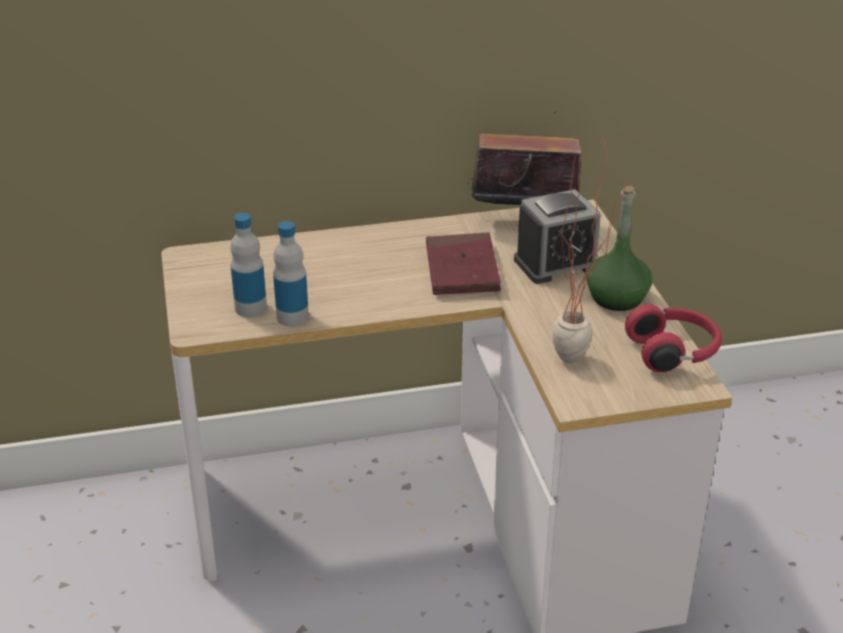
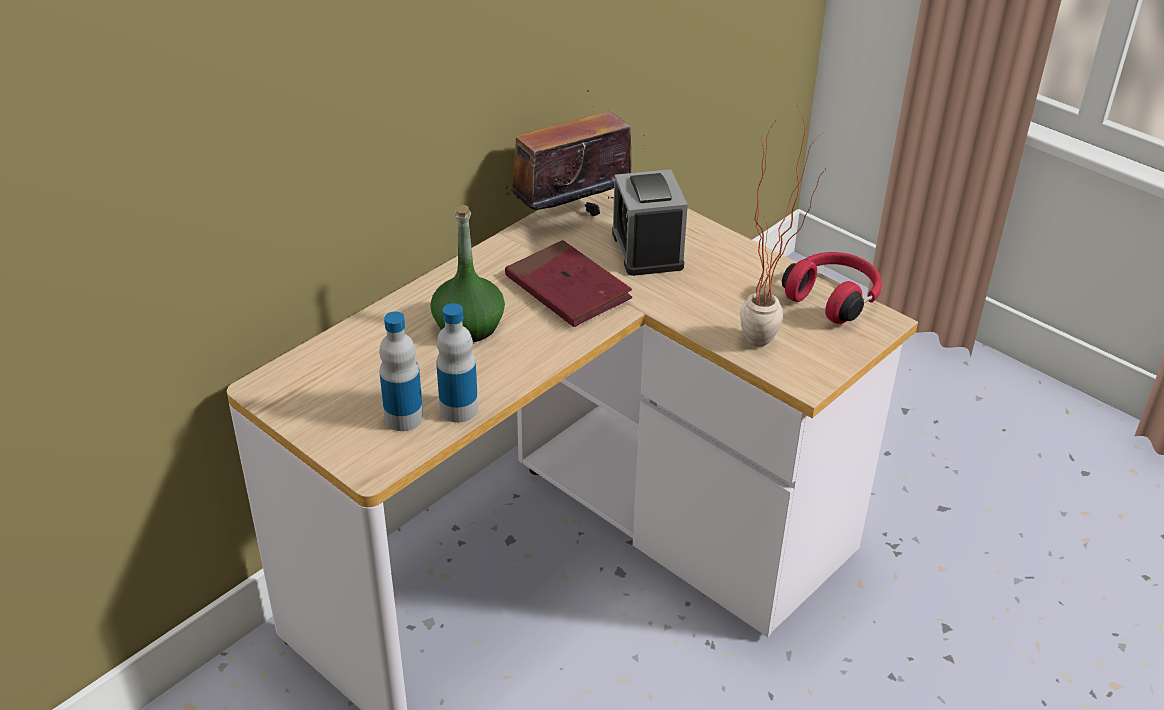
camera: 35 degrees left, 5 degrees up
alarm clock [514,189,601,284] -> alarm clock turned 135 degrees clockwise [612,169,688,276]
green bottle [586,186,652,311] -> green bottle moved to [430,205,505,342]

